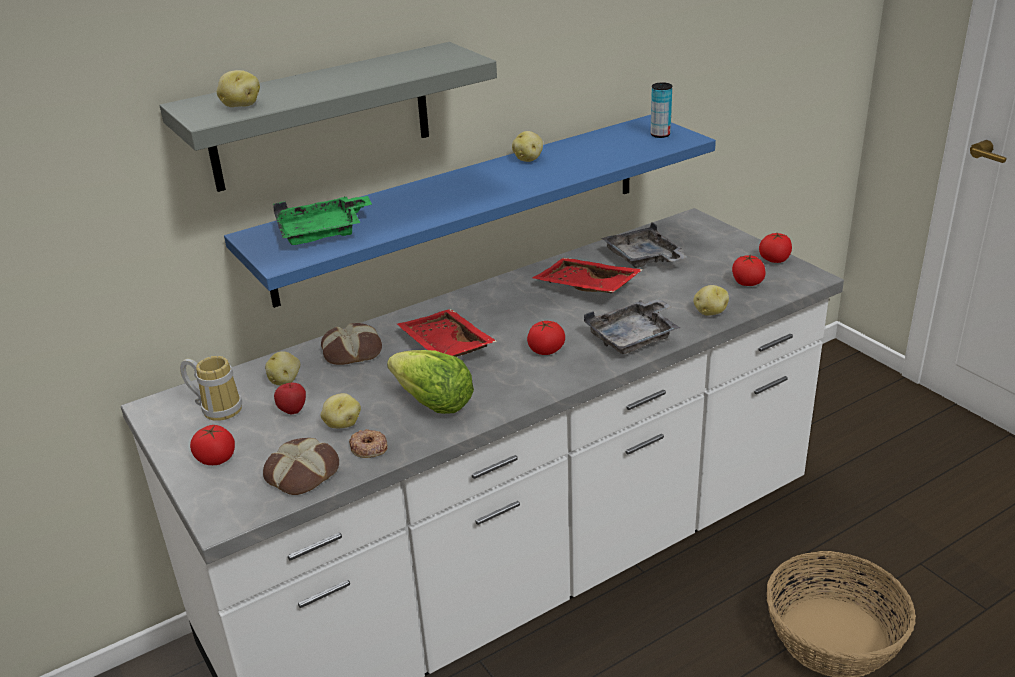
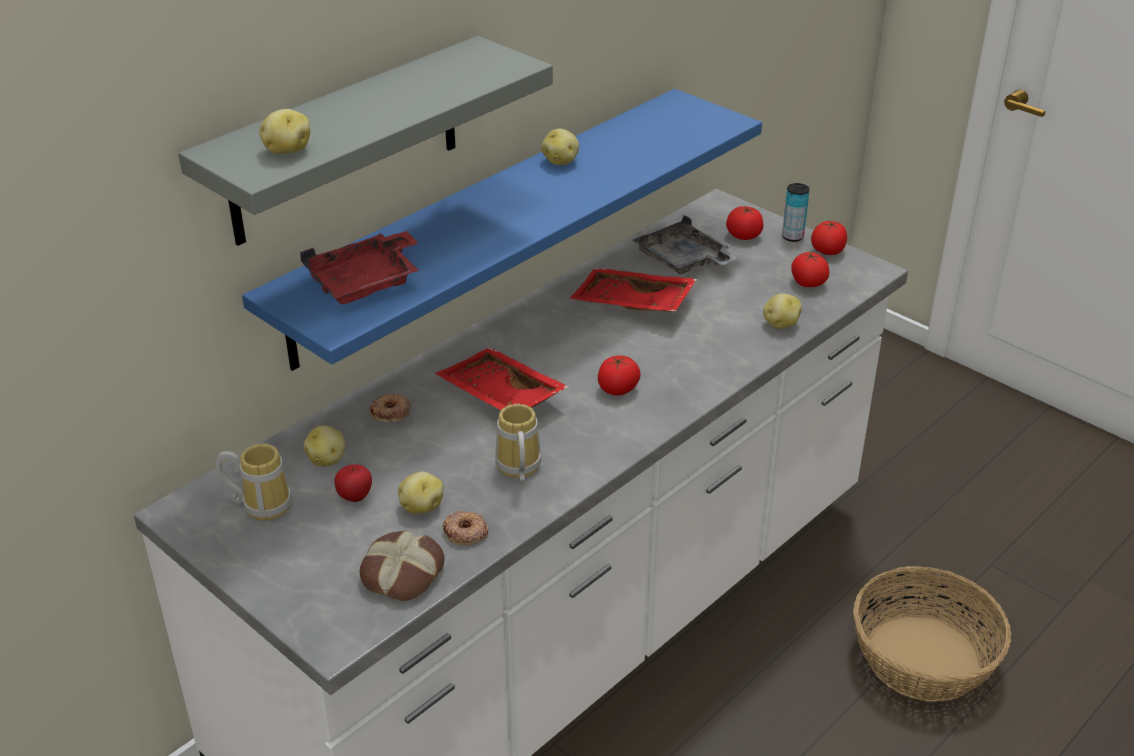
camera: 15 degrees left, 5 degrees up
tomato [190,425,235,465] -> tomato moved to [726,206,763,240]
green tray [273,196,372,245] -> red tray [300,231,419,304]
bread [321,323,382,365] -> donut [370,394,411,423]
lettuce [387,350,474,414] -> mug [495,404,541,482]
grey tray [584,298,680,354] -> none
can [650,82,672,138] -> can moved to [782,183,810,242]

